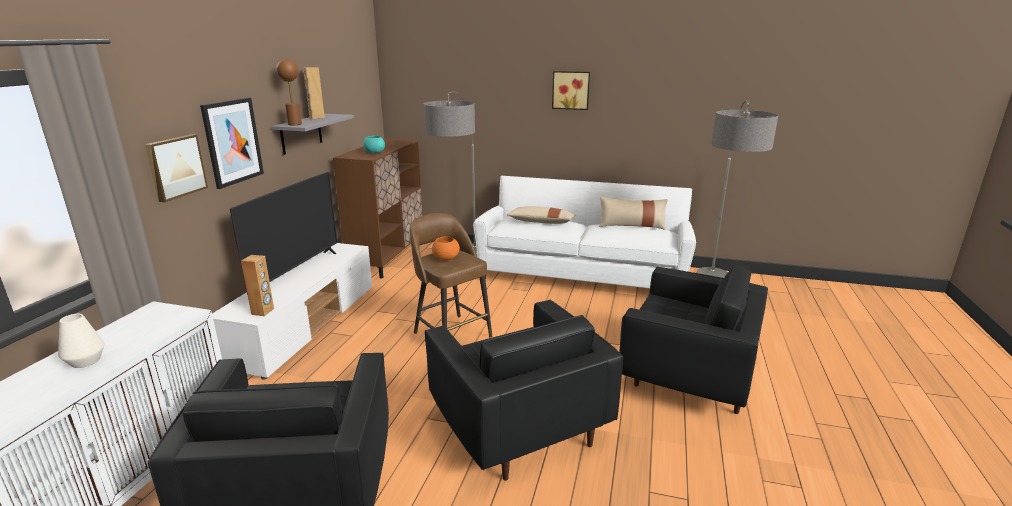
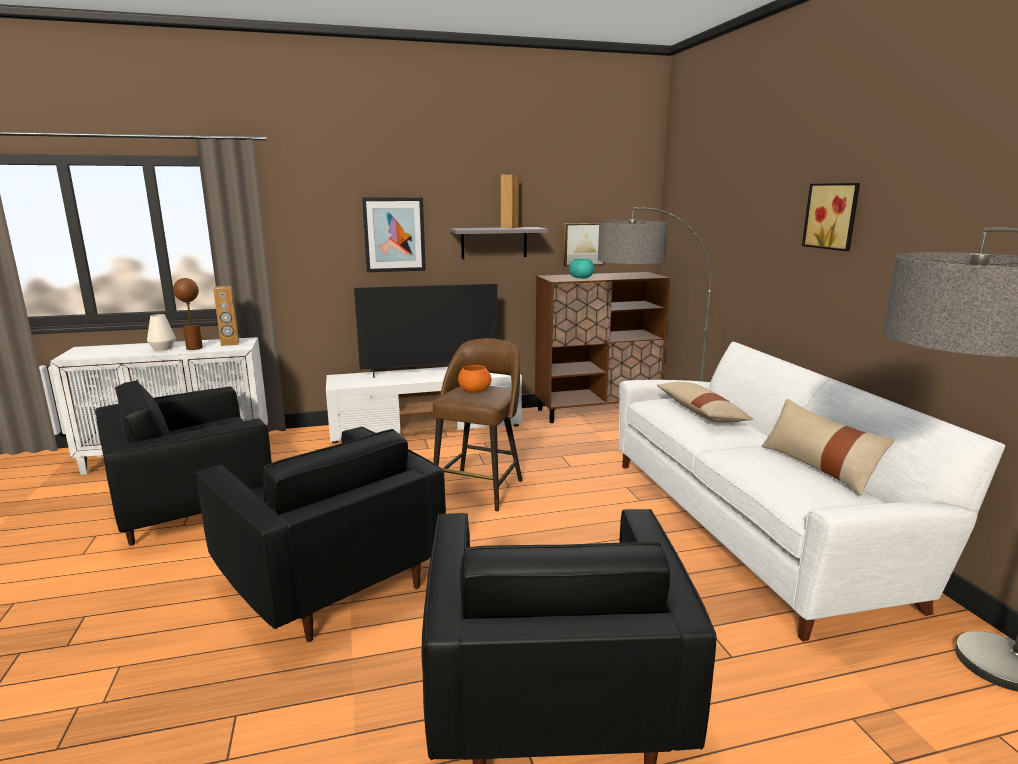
camera: 60 degrees right, 5 degrees down
picture [145,134,208,202] -> picture moved to [563,223,604,267]
brown speaker [241,255,274,316] -> brown speaker moved to [213,286,239,346]
brown table lamp [276,59,302,125] -> brown table lamp moved to [173,278,203,350]
black armchair [425,300,623,481] -> black armchair turned 75 degrees counterclockwise [195,427,446,642]

